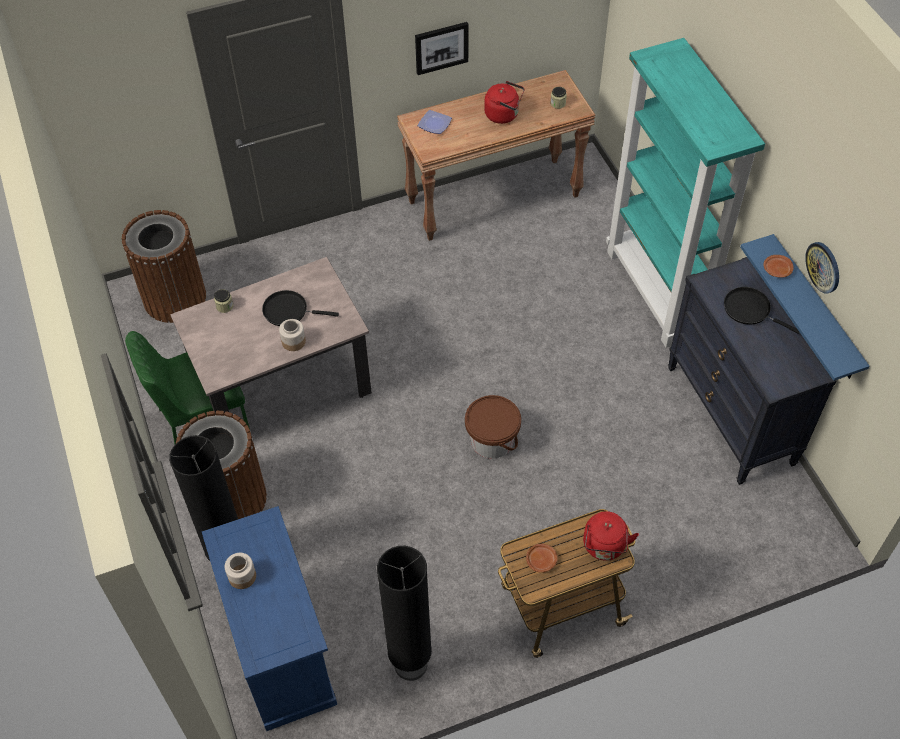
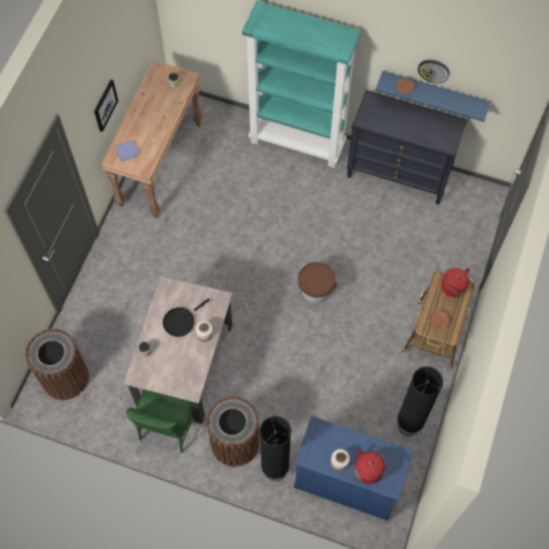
camera: 50 degrees left, 10 degrees up
red kettle [484,81,524,124] -> red kettle moved to [355,446,391,484]
black frying pan [724,287,800,334] -> none

